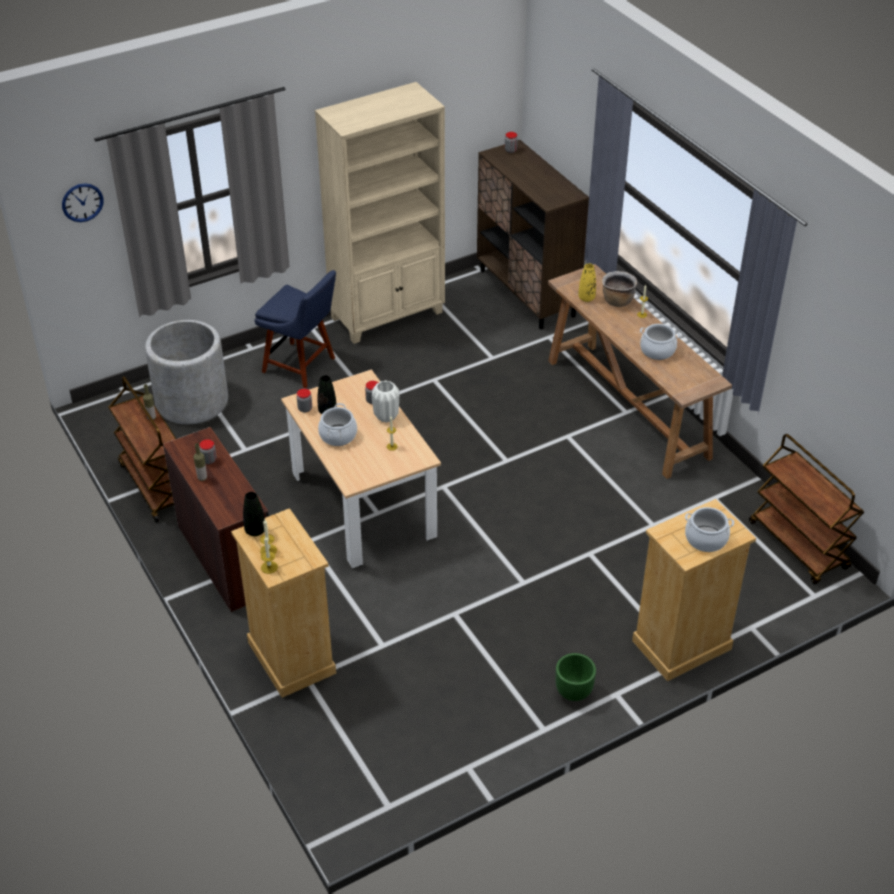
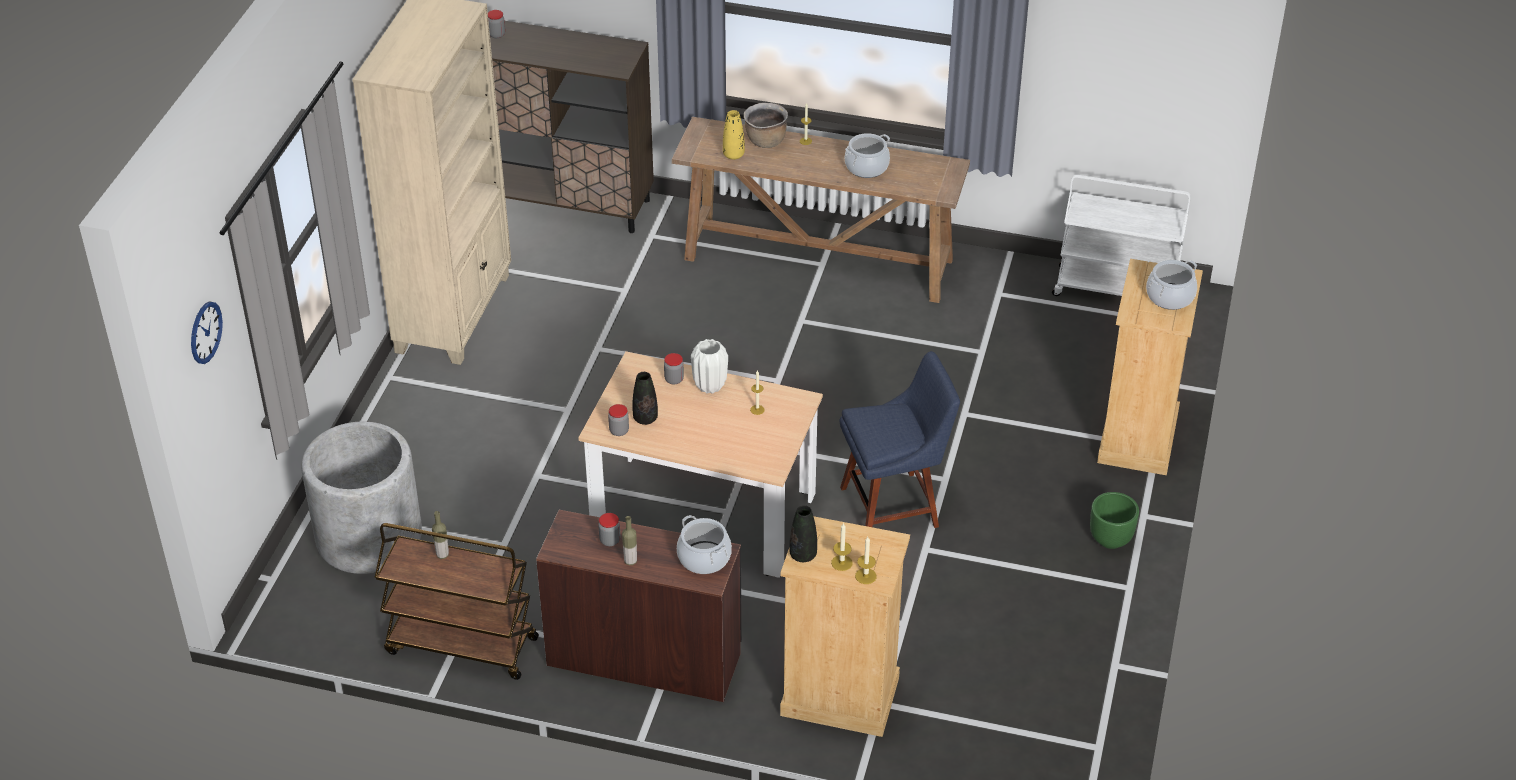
camera: 45 degrees left, 0 degrees up
blue chair [255,270,336,388] -> blue chair moved to [840,351,960,528]
cooking pot [318,403,357,446] -> cooking pot moved to [677,515,732,574]
brown cart [749,434,864,584] -> white cart [1052,175,1191,296]

